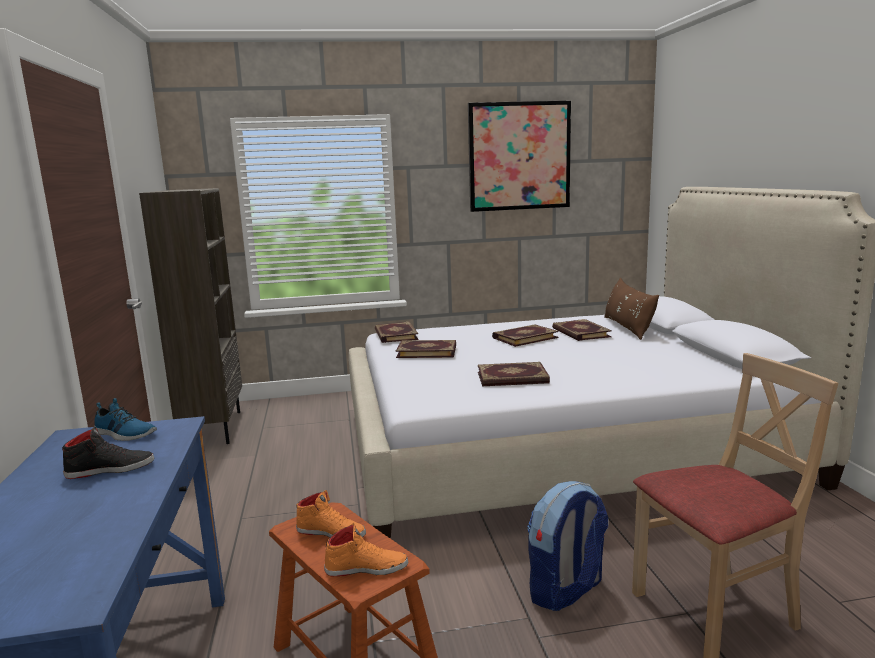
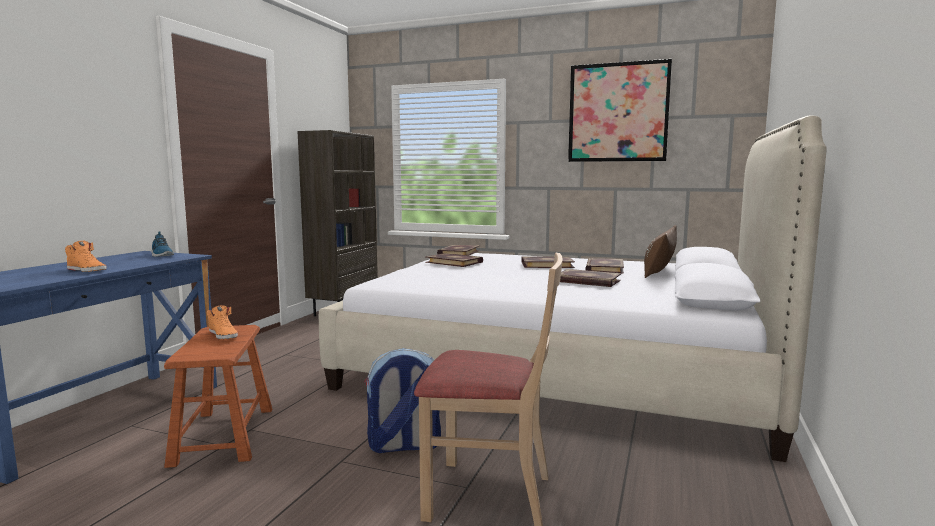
camera: 30 degrees right, 5 degrees down
black shoe [62,427,155,479] -> none
orange shoe [324,523,408,577] -> orange shoe moved to [65,241,107,272]
book [478,362,550,386] -> book moved to [560,269,621,287]

